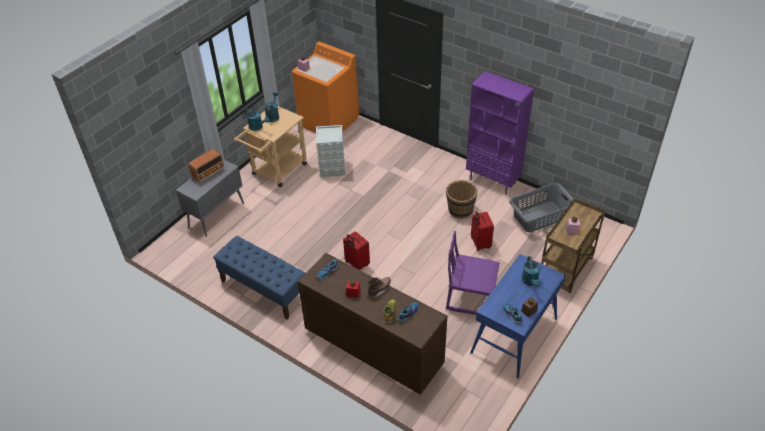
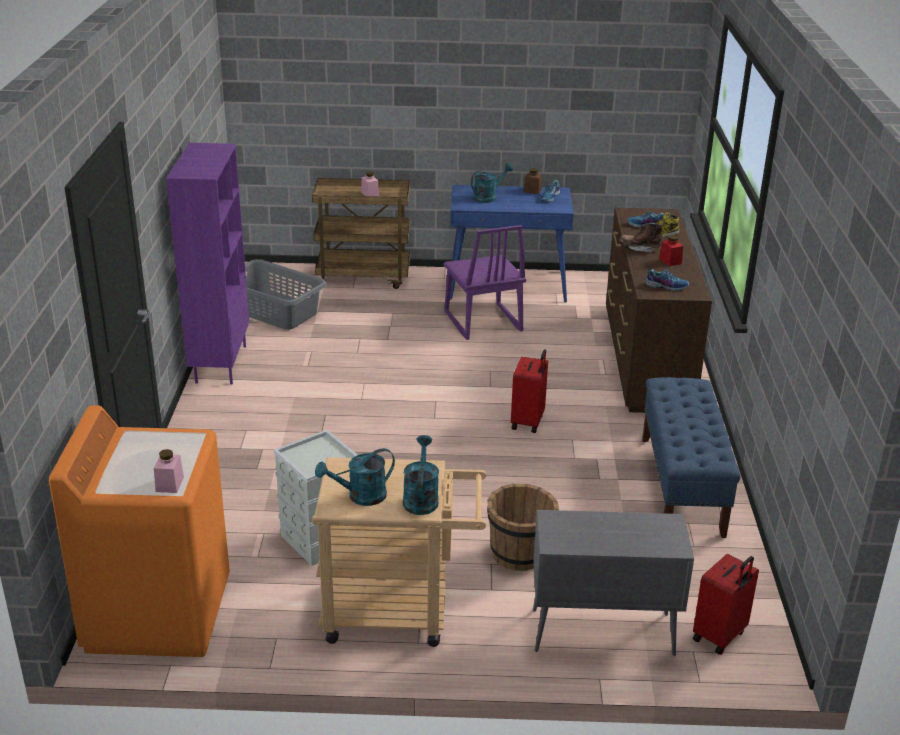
camera: 125 degrees left, 15 degrees down
radio [189,149,224,182] -> none
brown bucket [446,180,478,219] -> brown bucket moved to [487,484,559,571]
red suitcase [471,211,494,251] -> red suitcase moved to [693,554,759,655]

